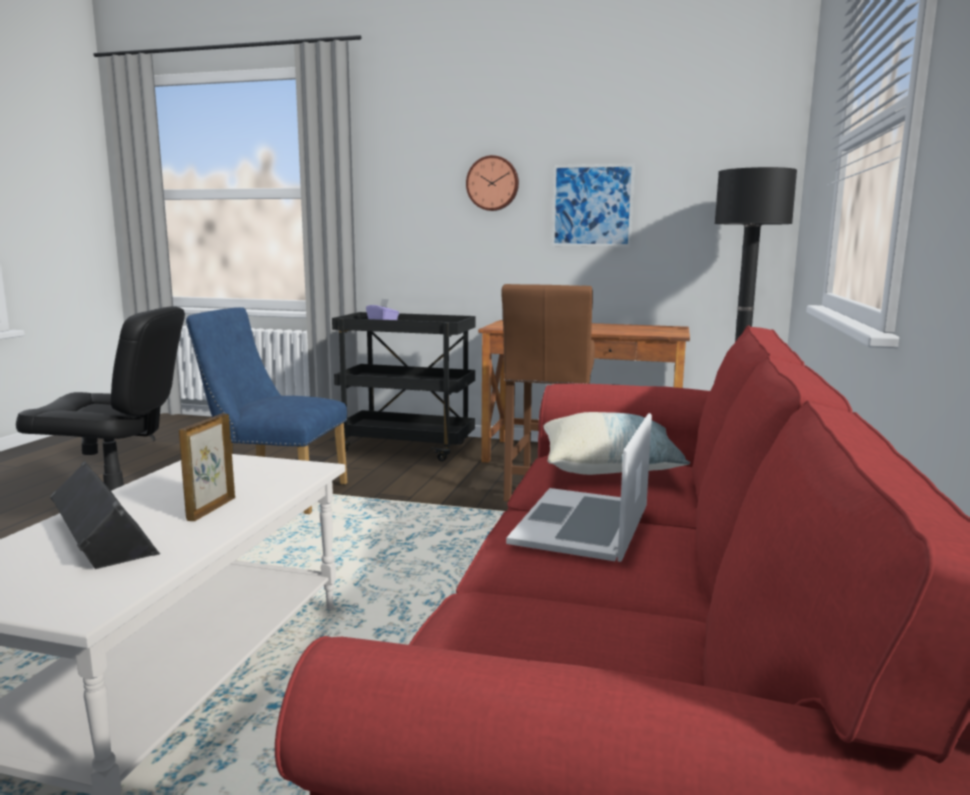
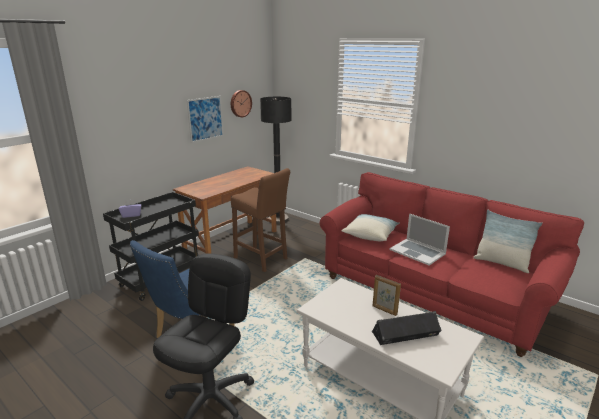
camera: 65 degrees left, 10 degrees up
wall clock [466,155,519,211] -> wall clock moved to [231,90,252,117]
none -> pillow [473,210,543,273]

